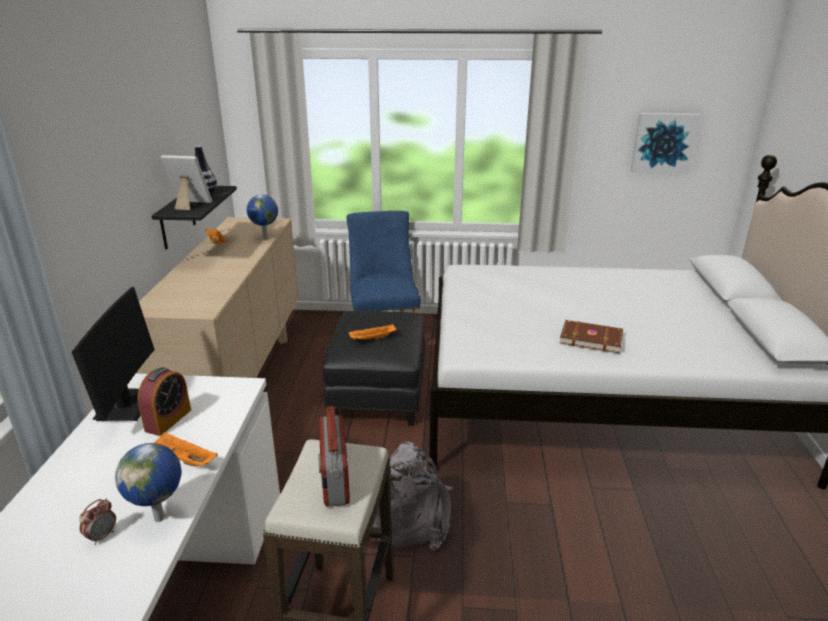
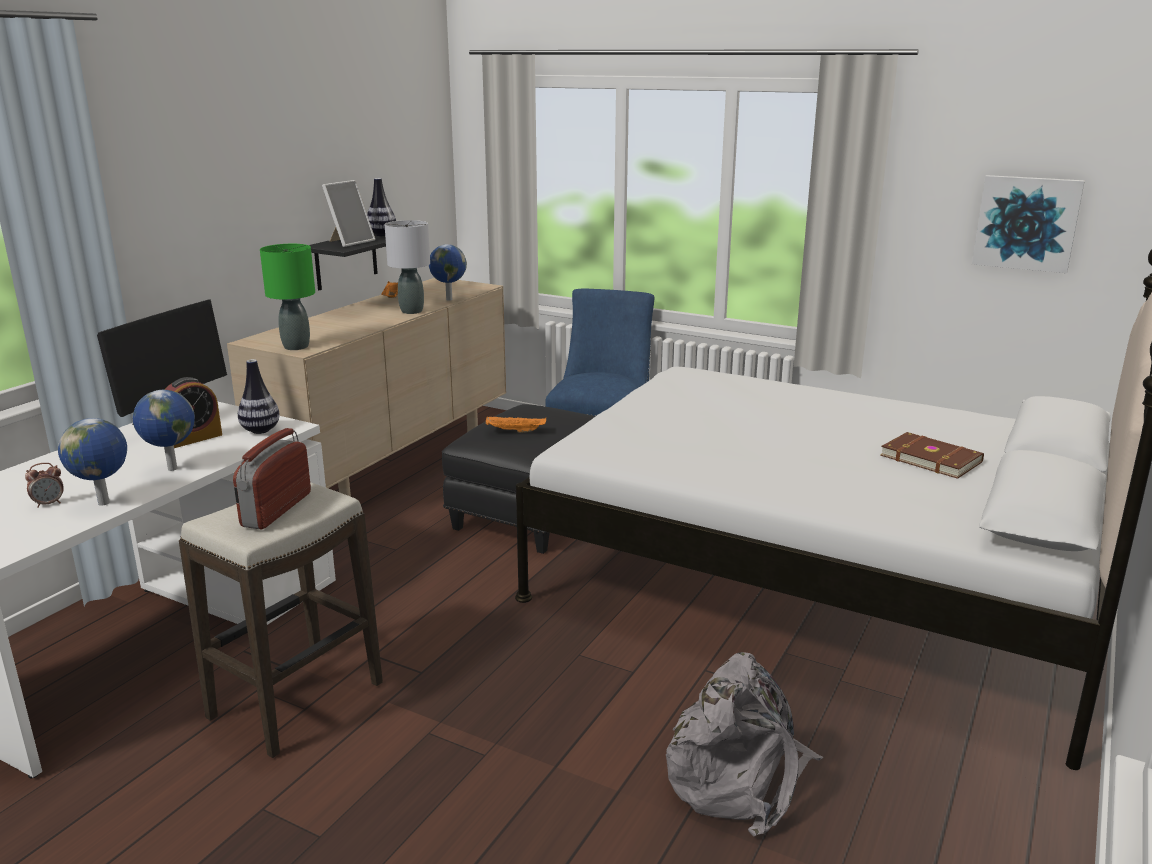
camera: 25 degrees right, 5 degrees down
orange tray [154,432,218,467] -> globe [133,390,195,471]
picture frame [161,155,212,210] -> picture frame turned 90 degrees clockwise [322,180,375,247]
grey backpack [372,441,453,551] -> grey backpack moved to [666,652,823,837]
brown book [559,320,623,353] -> brown book moved to [880,432,984,479]
none -> vase [238,359,280,434]
none -> green table lamp [260,244,315,350]
none -> grey table lamp [384,220,430,314]

